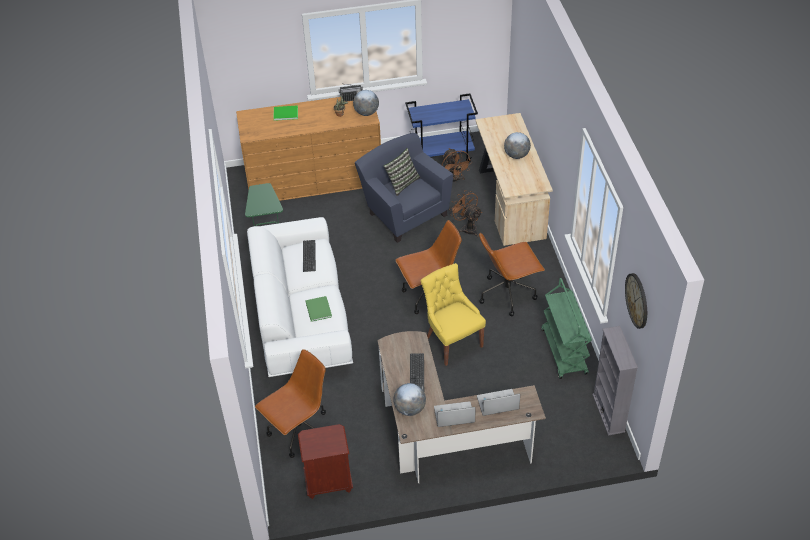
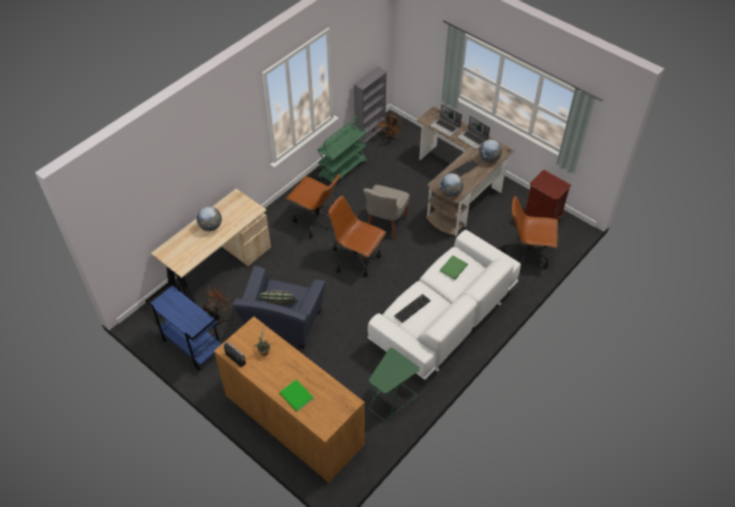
camera: 130 degrees left, 5 degrees up
globe [353,90,379,116] -> globe moved to [440,173,464,197]
yellow chair [421,263,486,366] -> grey chair [363,185,410,240]
brown fan [449,191,482,237] -> brown fan moved to [378,111,404,141]
wall clock [625,273,647,329] -> none

